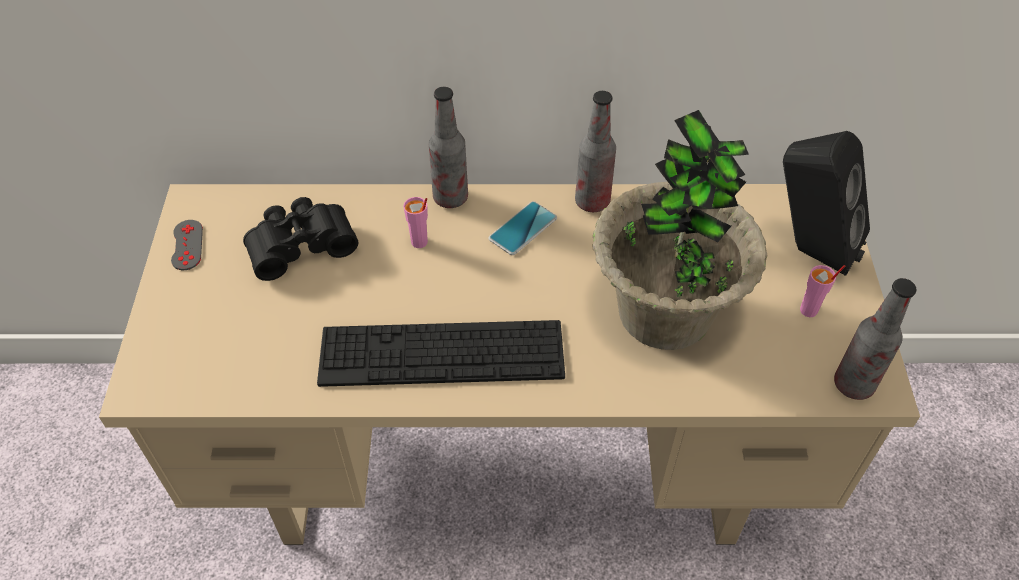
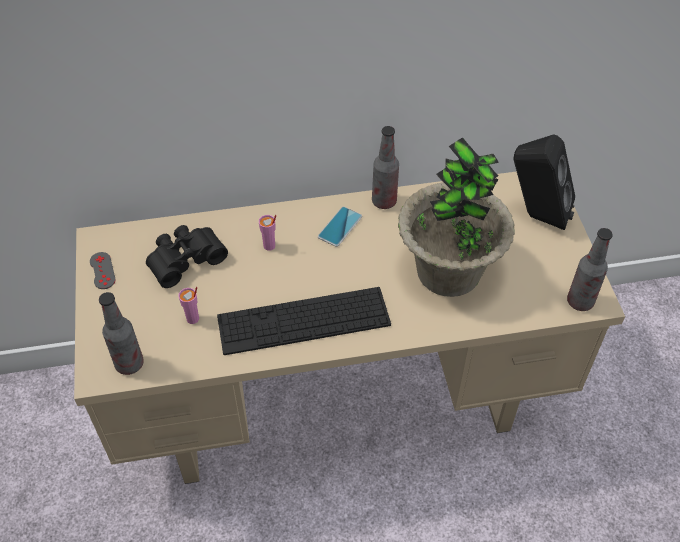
camera: 10 degrees left, 0 degrees up
bottle [429,87,468,208] -> bottle moved to [99,292,144,375]
pink cup [800,265,845,317] -> pink cup moved to [178,287,199,324]

